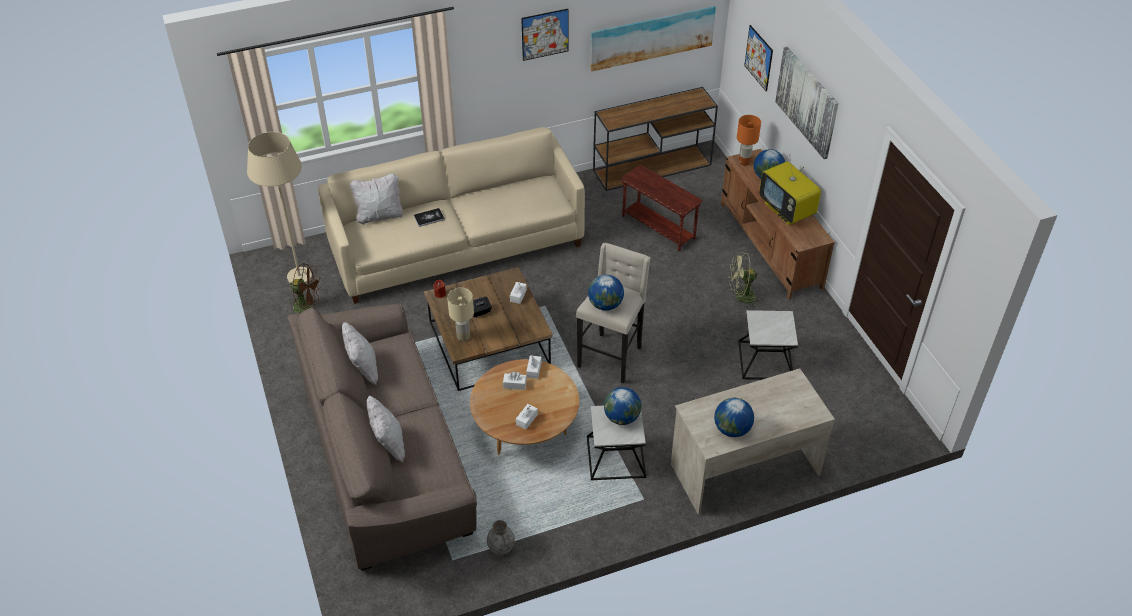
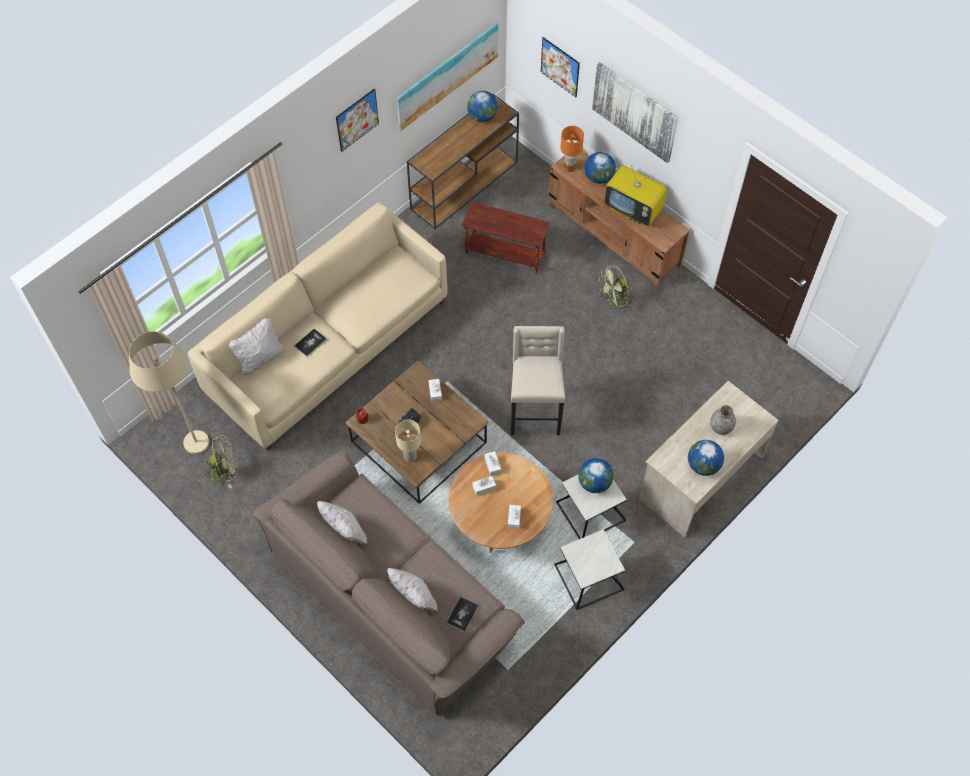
camera: 25 degrees left, 15 degrees up
brown fan [290,263,322,314] -> green fan [205,435,238,489]
grey vase [487,520,515,555] -> grey vase moved to [710,405,736,435]
globe [588,275,624,311] -> globe moved to [467,91,498,122]
side table [738,310,798,380] -> side table moved to [554,529,625,610]
none -> book [447,596,478,632]

